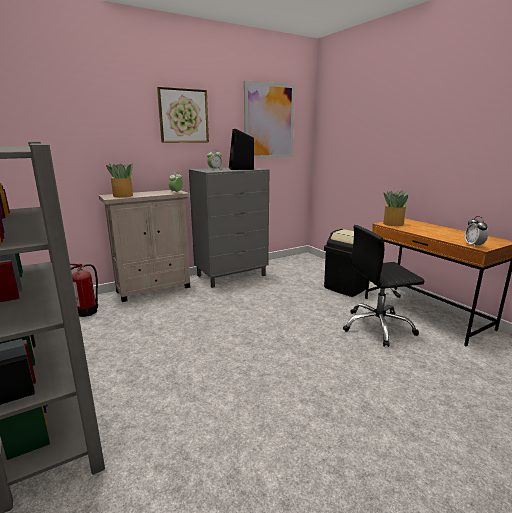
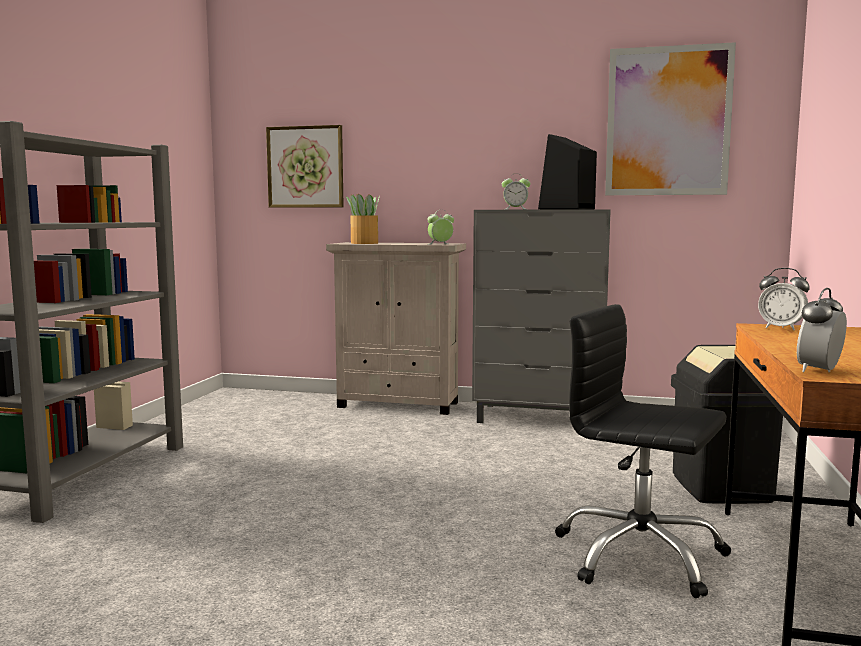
camera: 45 degrees right, 10 degrees down
fire extinguisher [70,264,98,317] -> none
picture [157,87,209,143] -> picture moved to [266,125,344,208]
potted plant [383,190,409,226] -> alarm clock [758,268,810,330]

